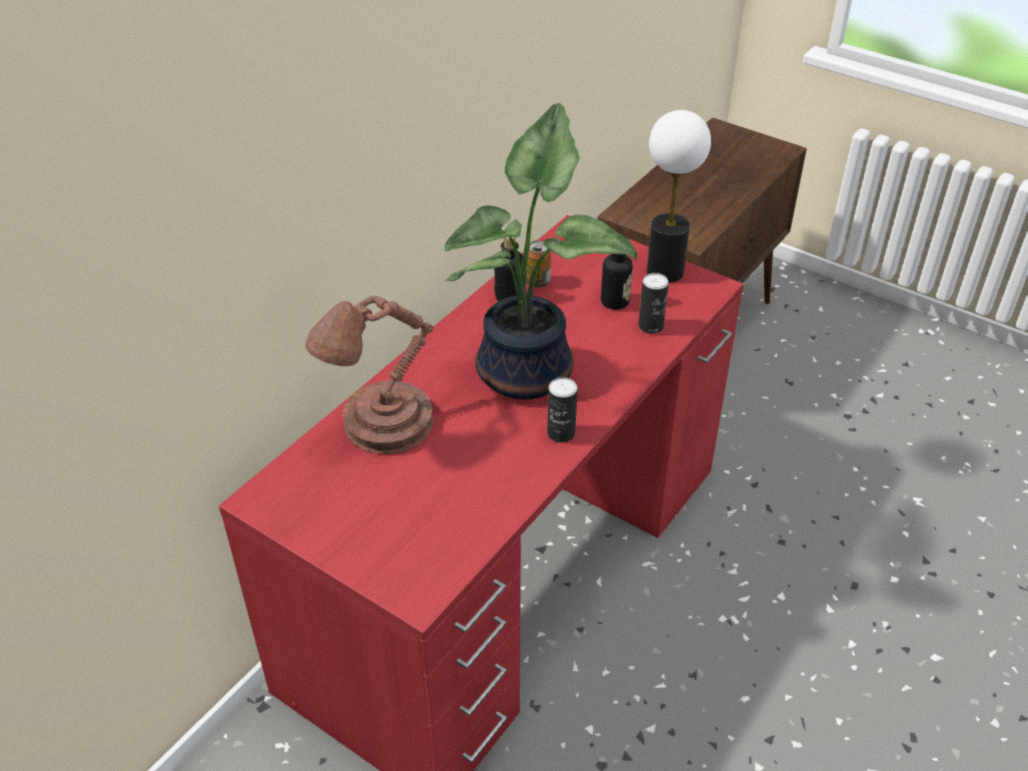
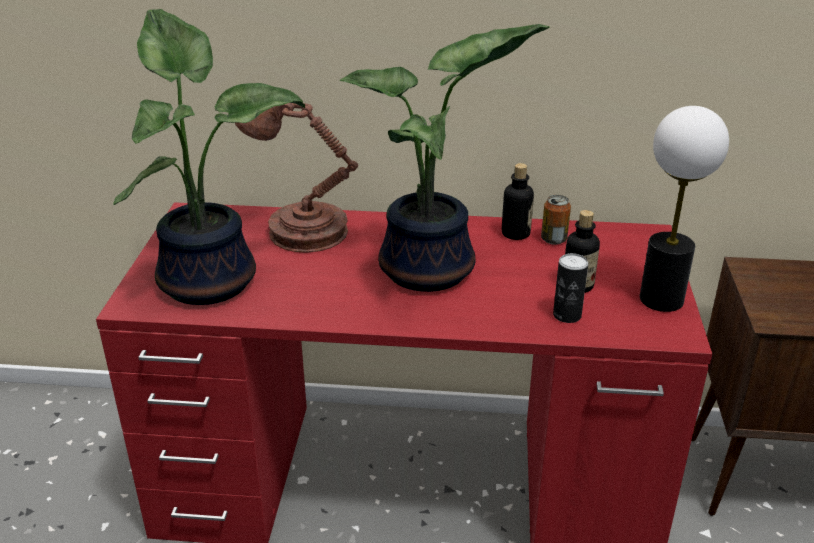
camera: 60 degrees right, 10 degrees down
can [547,377,578,443] -> none
none -> potted plant [113,9,305,305]

